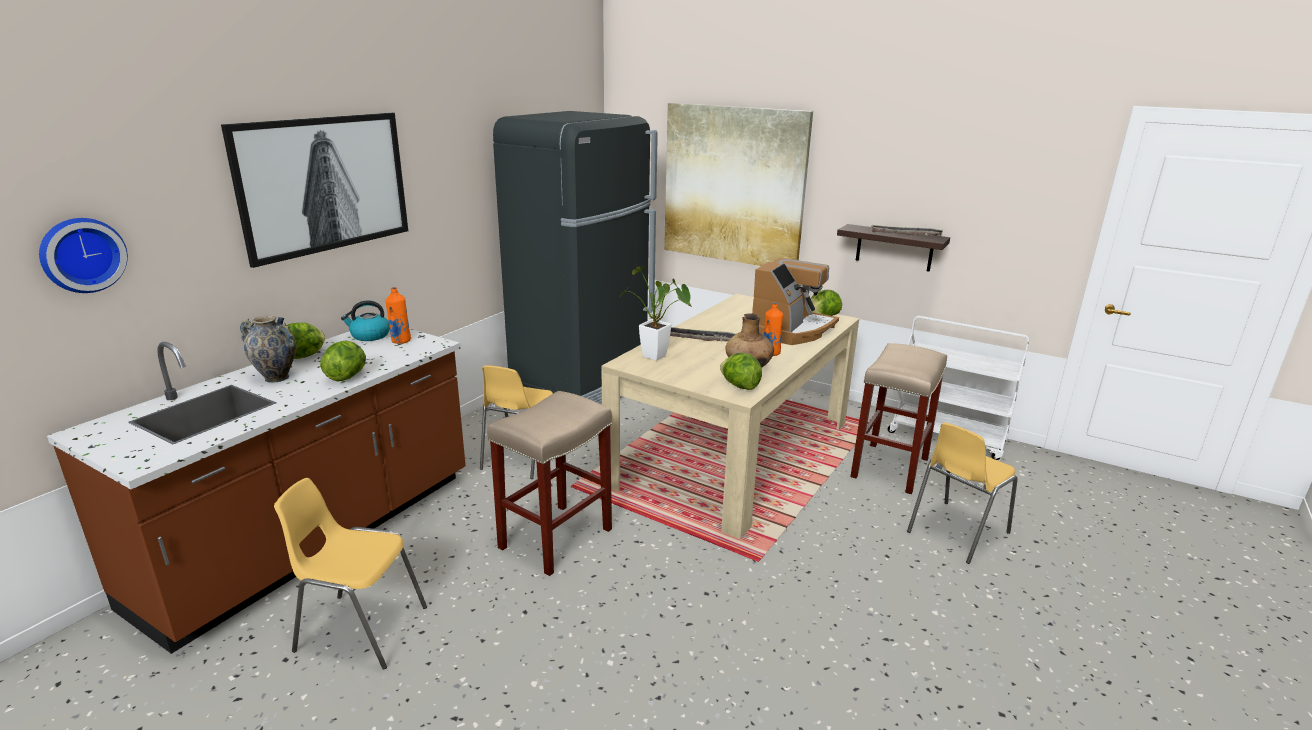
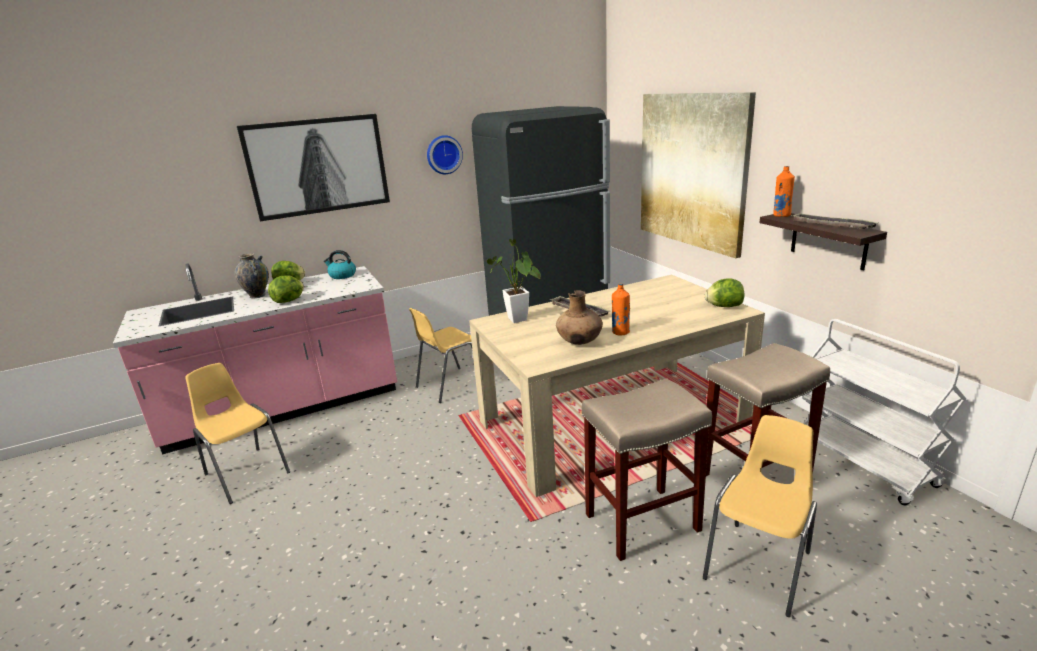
camera: 35 degrees right, 0 degrees up
wall clock [39,218,128,293] -> wall clock moved to [427,135,463,174]
brown counter [47,329,466,654] -> pink counter [113,264,397,454]
orange bottle [385,287,411,344] -> orange bottle moved to [773,166,795,217]
beige stool [487,391,612,576] -> beige stool moved to [582,378,712,561]
lettuce [720,353,762,390] -> none
coffee machine [752,258,839,345] -> none
yellow chair [907,422,1018,564] -> yellow chair turned 135 degrees clockwise [703,415,817,617]

